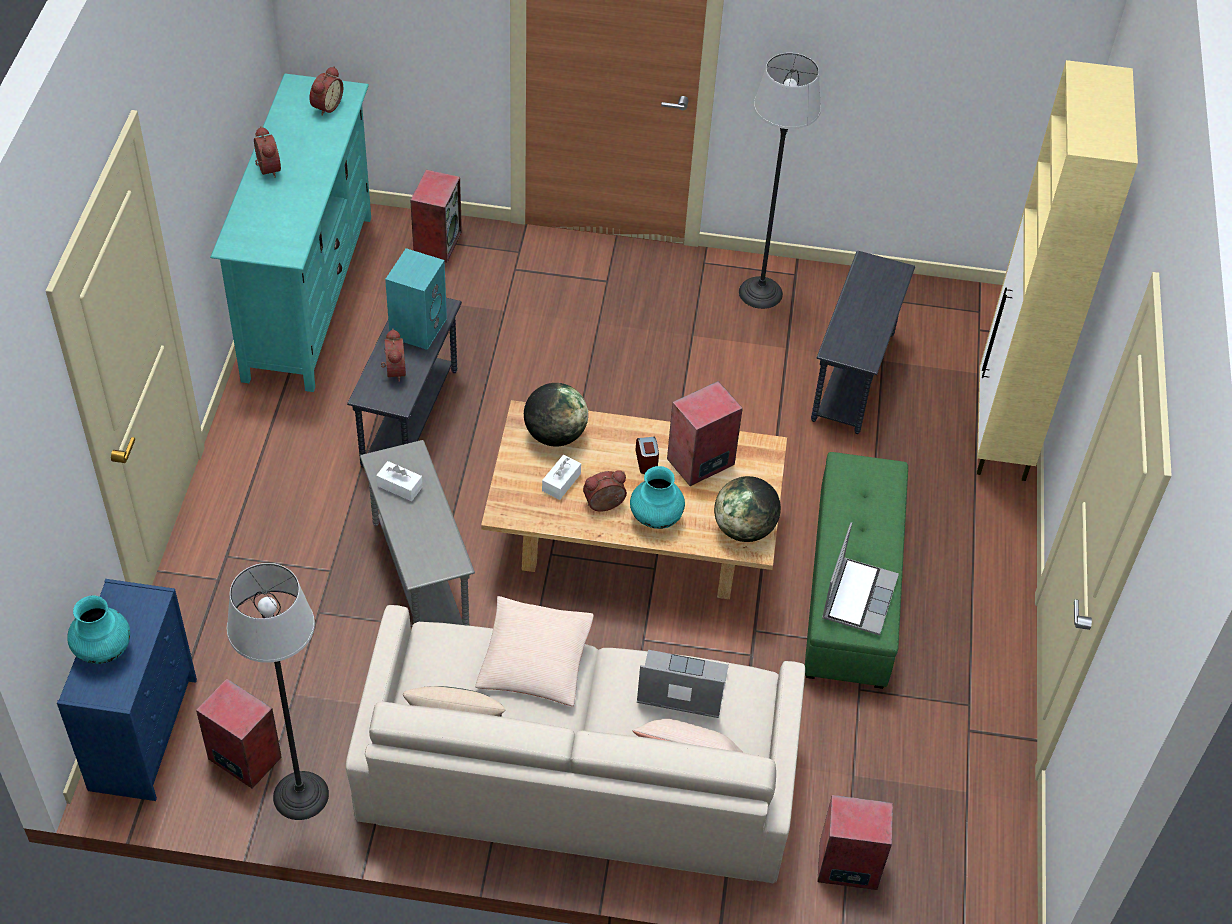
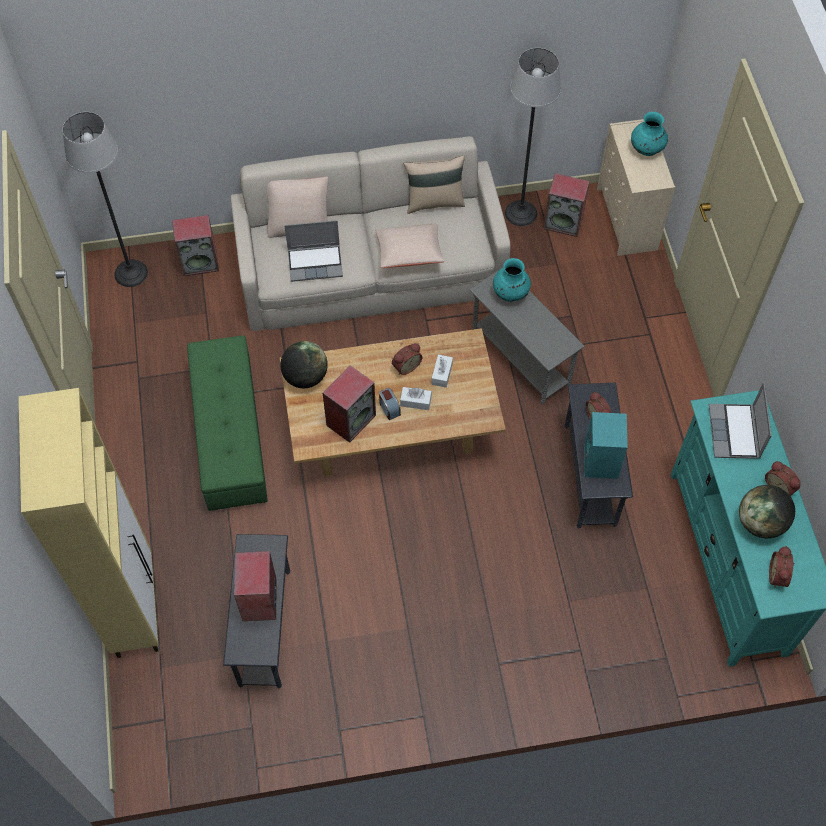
camera: 165 degrees right, 10 degrees up
blue dresser [57,579,197,801] -> beige dresser [597,119,675,256]
white tissue box [376,461,423,501] -> white tissue box moved to [400,387,432,410]
speaker [410,170,462,262] -> speaker moved to [234,551,276,621]
globe [524,383,588,447] -> globe moved to [739,485,795,538]
turquoise vase [630,466,685,529] -> turquoise vase moved to [493,258,531,302]
floor lamp [739,53,821,309] -> floor lamp moved to [63,112,148,287]
laptop [822,522,899,636] -> laptop moved to [709,382,772,459]

